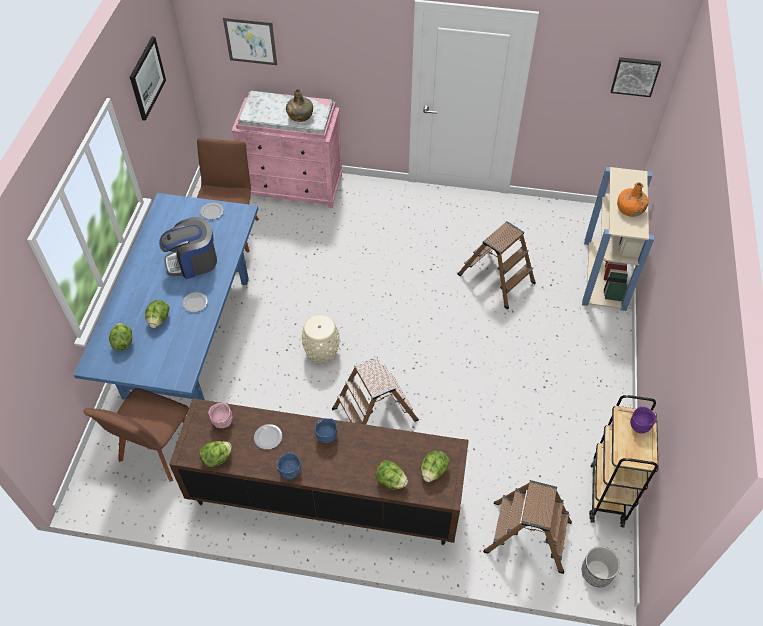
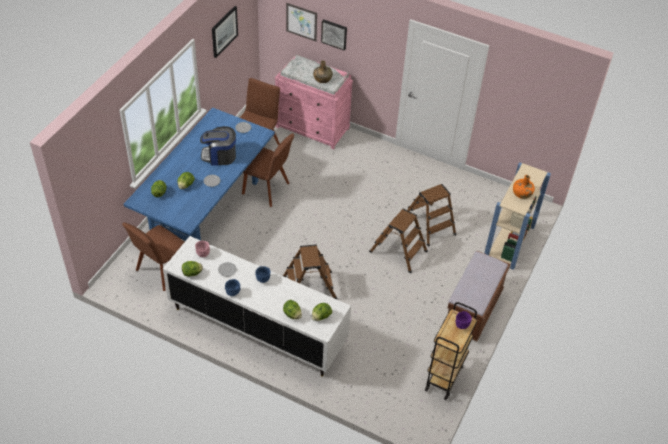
camera: 15 degrees right, 5 degrees down
brown cabinet [169,398,469,545] -> white cabinet [163,236,351,377]
beige stool [302,315,340,364] -> none
brown step ladder [483,480,572,574] -> brown step ladder moved to [369,208,428,273]
planter [582,546,620,587] -> none
picture [611,57,661,97] -> picture moved to [321,19,347,51]
none -> brown chair [242,133,294,207]
none -> brown bench [448,251,510,341]

